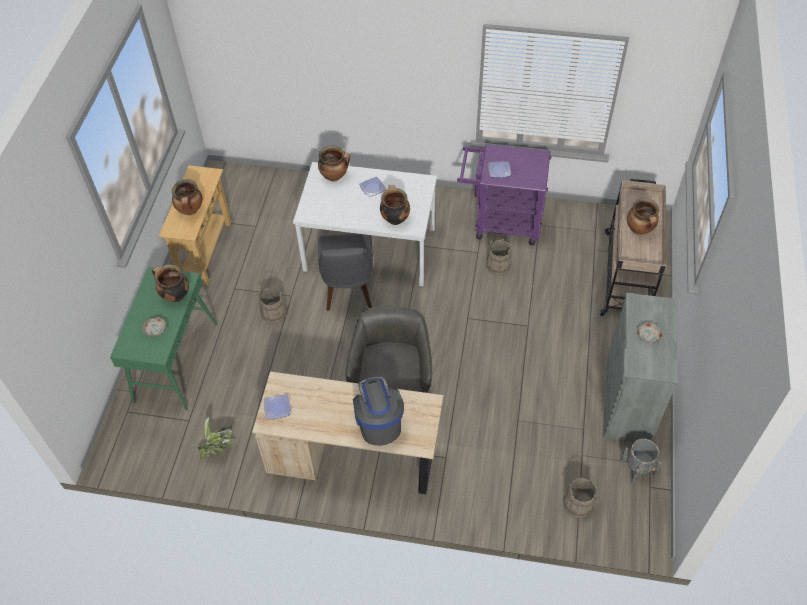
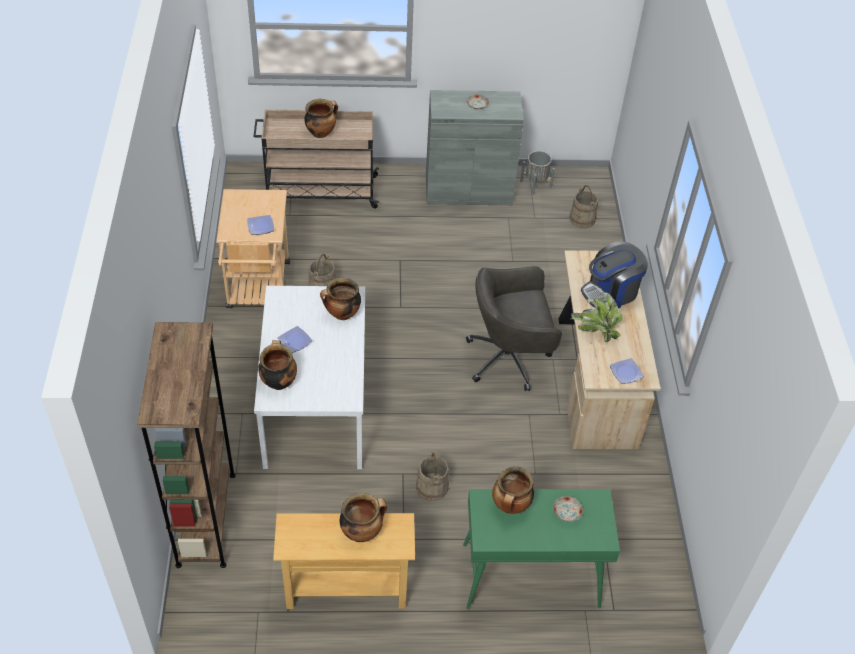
camera: 105 degrees left, 5 degrees down
potted plant [197,415,234,461] -> potted plant moved to [571,292,623,342]
grey chair [318,234,373,310] -> none
purple cart [457,144,551,246] -> beige cart [216,189,290,308]
none -> brown bookcase [137,322,236,568]

